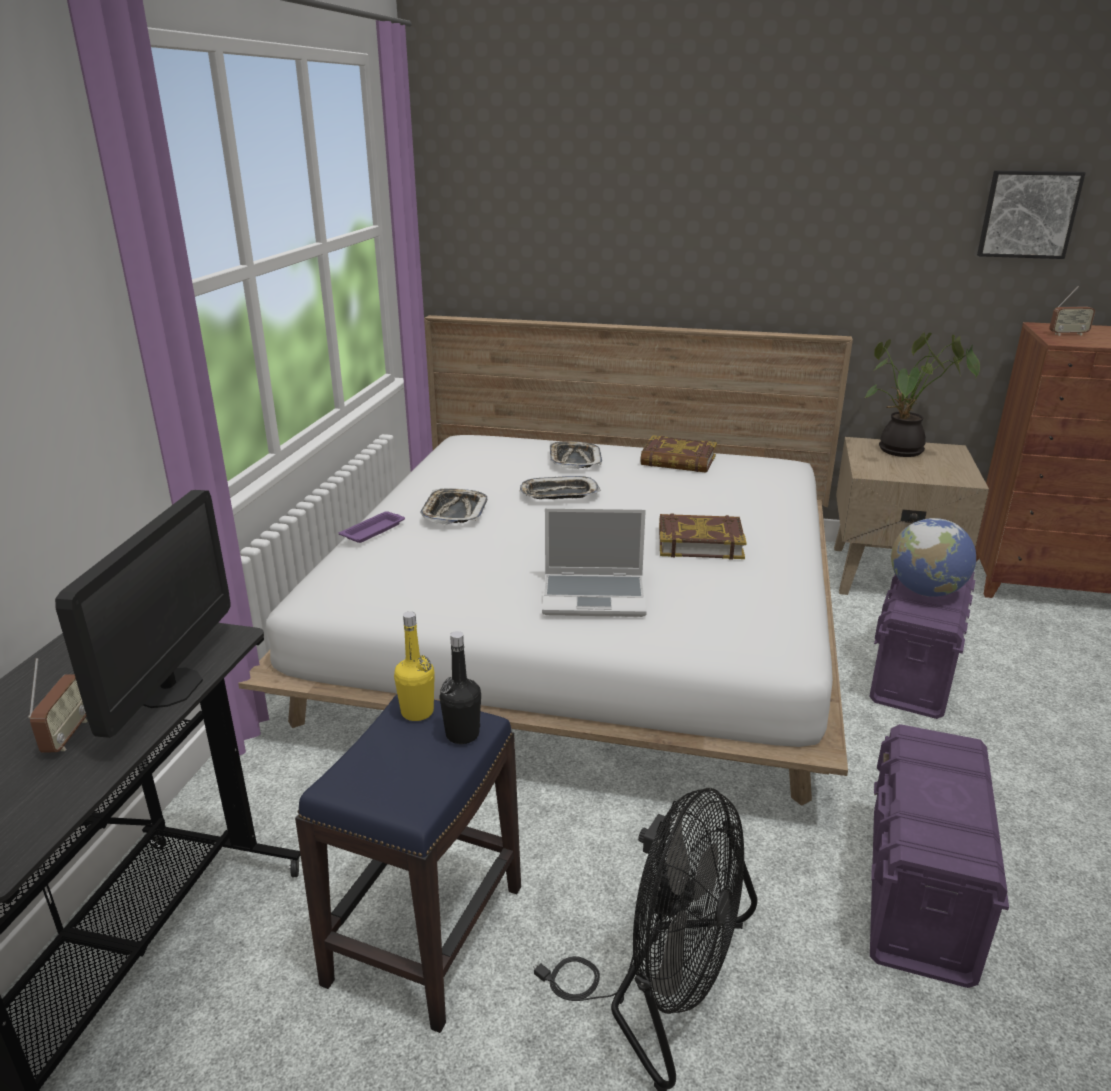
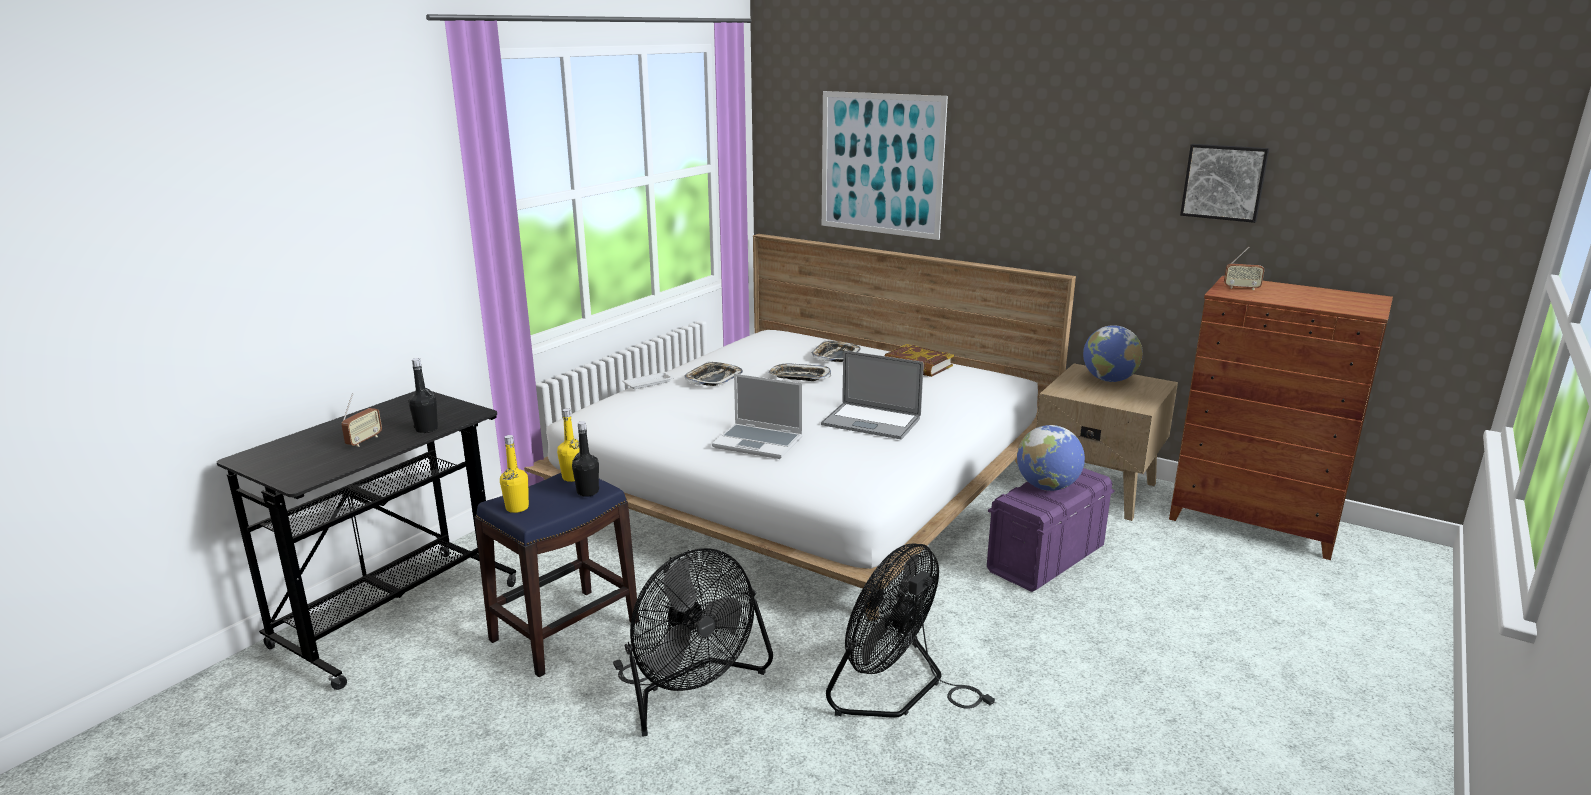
camera: 20 degrees right, 5 degrees down
monitor [55,490,230,738] -> black bottle [408,358,438,433]
purple tray [338,511,405,543] -> white tray [622,372,674,389]
book [659,513,747,560] -> laptop [821,350,924,440]
potted plant [865,333,980,457] -> globe [1083,325,1143,382]
purple storage box [870,724,1009,988] -> black fan [826,544,996,718]
none -> yellow bottle [500,435,529,513]
none -> picture [822,91,948,240]

